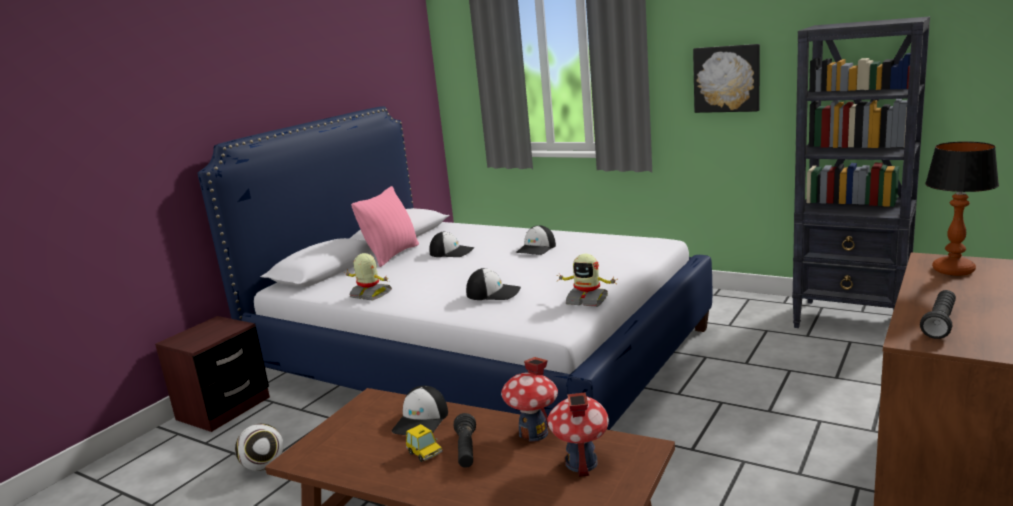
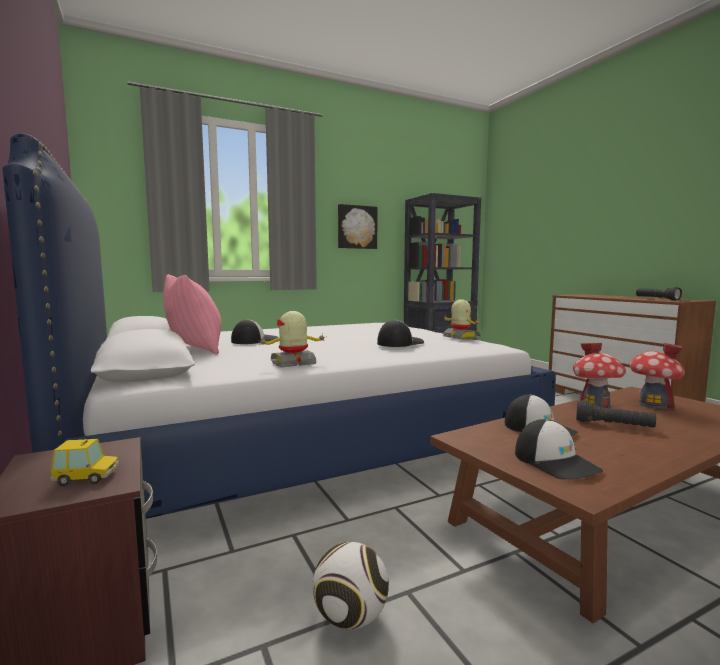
camera: 60 degrees left, 10 degrees down
toy car [406,424,443,462] -> toy car moved to [50,439,119,486]
cap [516,225,556,255] -> cap moved to [515,419,603,479]
toy robot [557,254,617,307] -> toy robot turned 90 degrees counterclockwise [443,299,481,339]
table lamp [925,142,999,276] -> none

